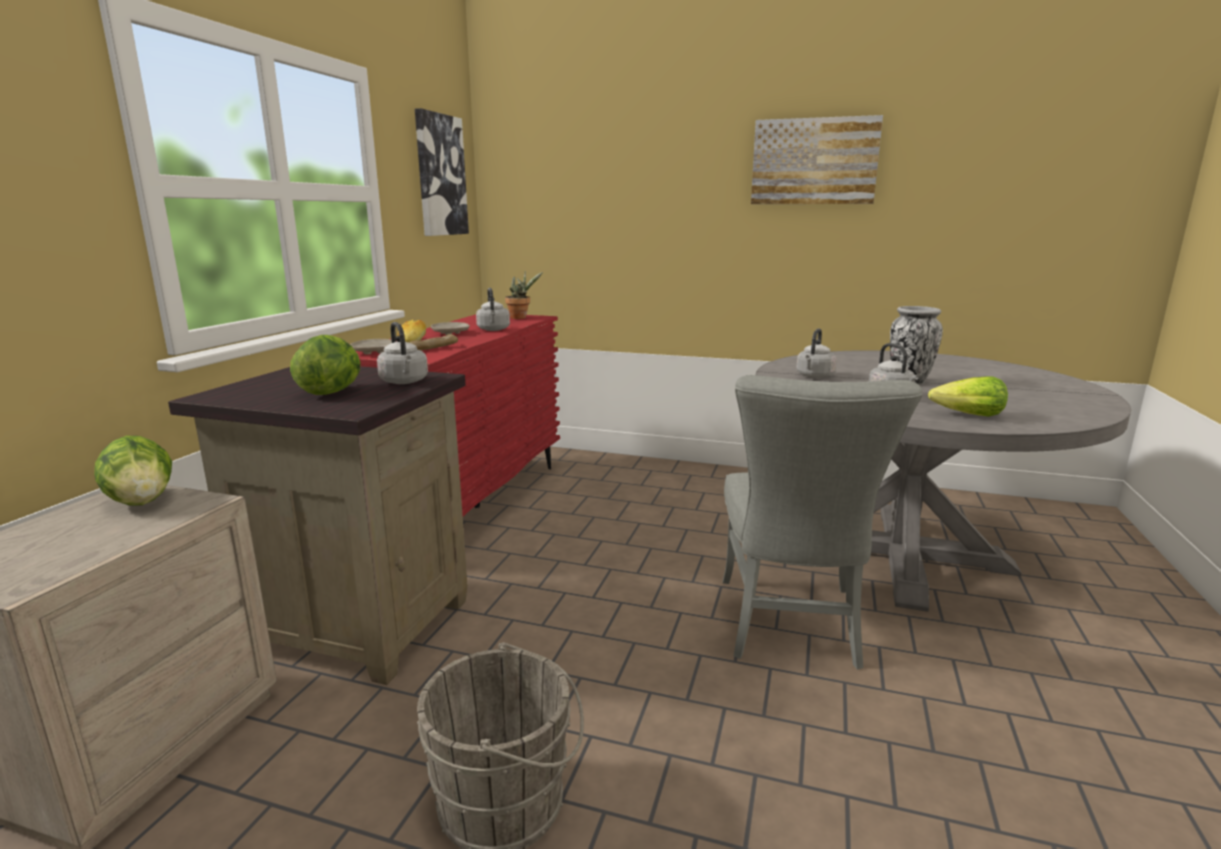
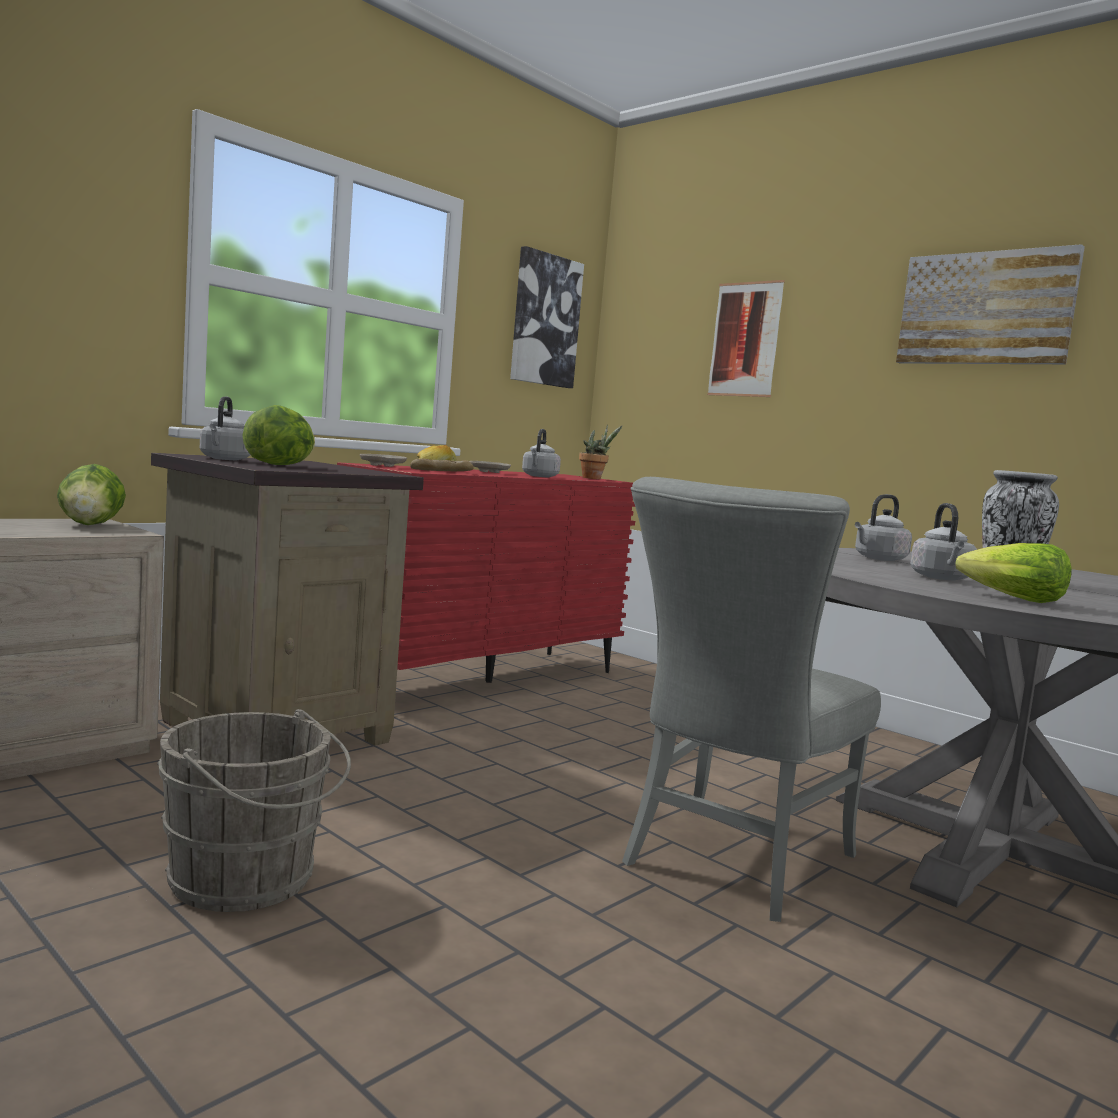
camera: 25 degrees right, 10 degrees down
grey kettle [377,322,428,384] -> grey kettle moved to [200,396,250,460]
none -> picture [707,280,785,397]

